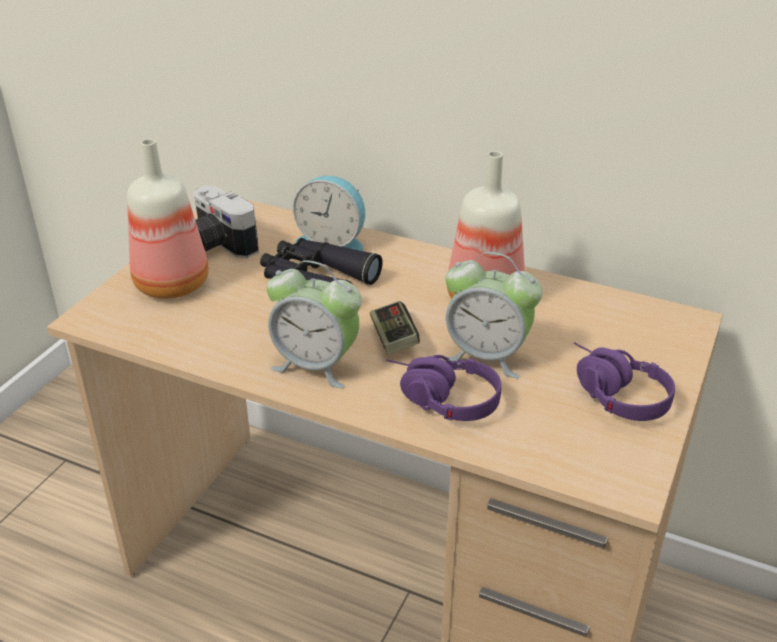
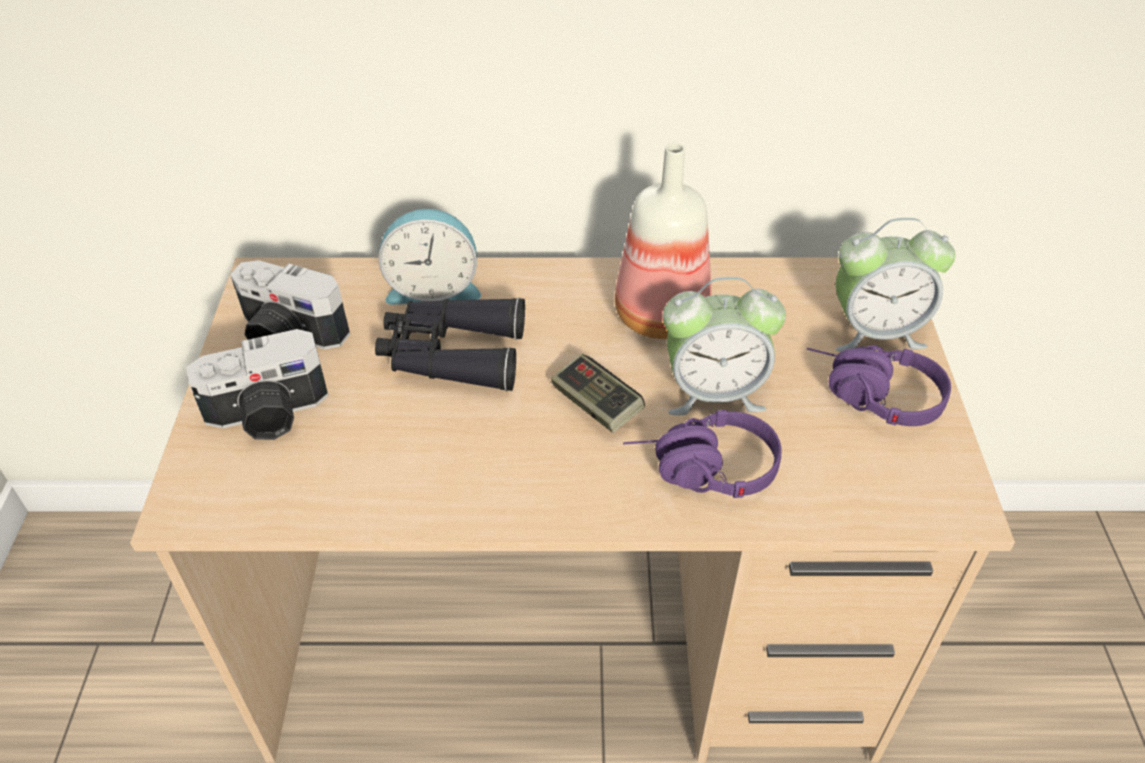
camera: 25 degrees left, 10 degrees up
bottle [127,139,209,299] -> camera [186,329,328,440]
alarm clock [267,260,362,388] -> alarm clock moved to [836,218,956,352]

